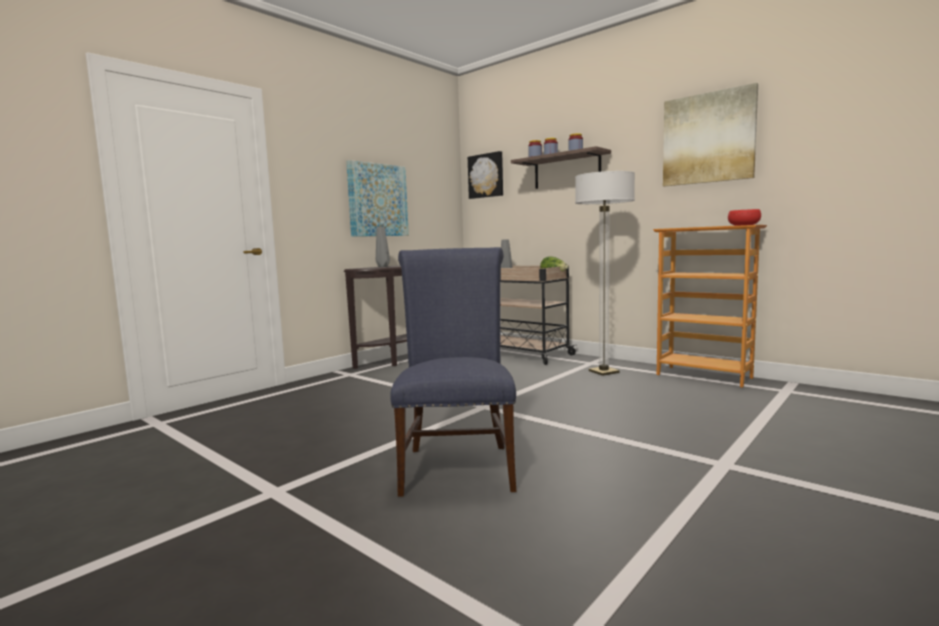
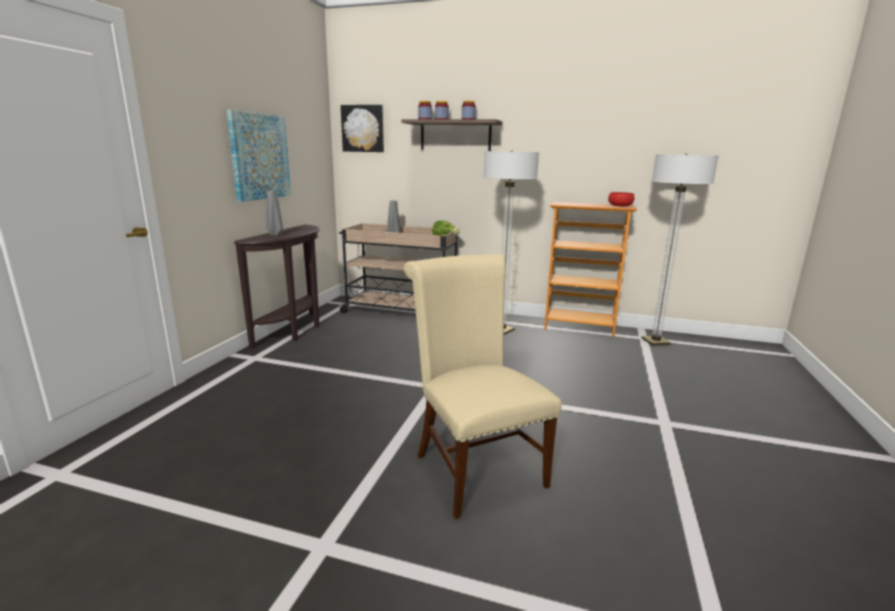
camera: 25 degrees left, 10 degrees up
blue chair [390,247,516,497] -> beige chair [404,254,562,519]
picture [663,83,758,187] -> none
none -> floor lamp [642,154,718,346]

